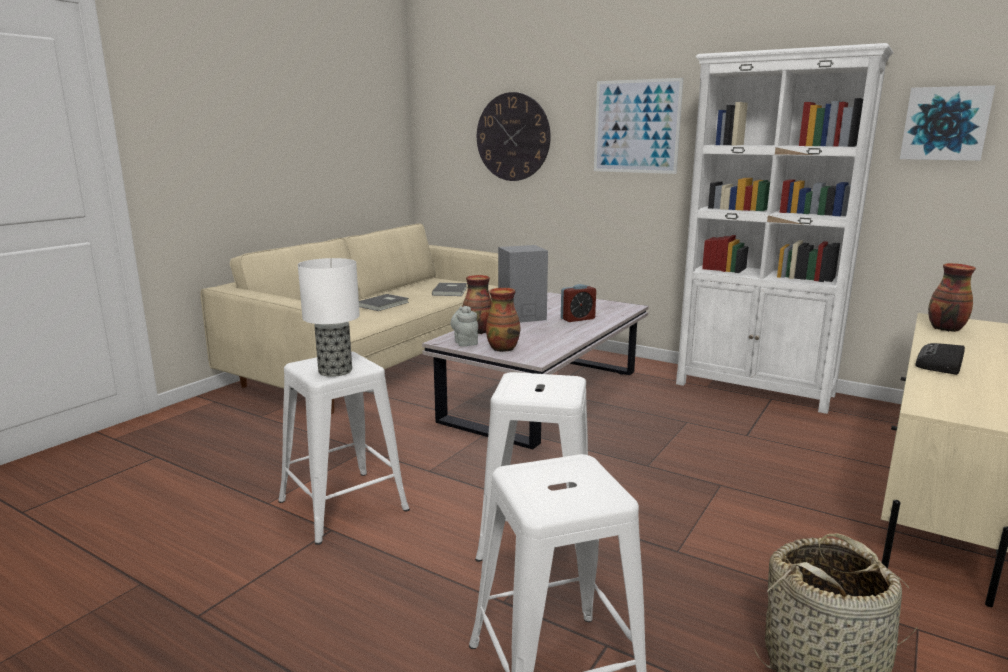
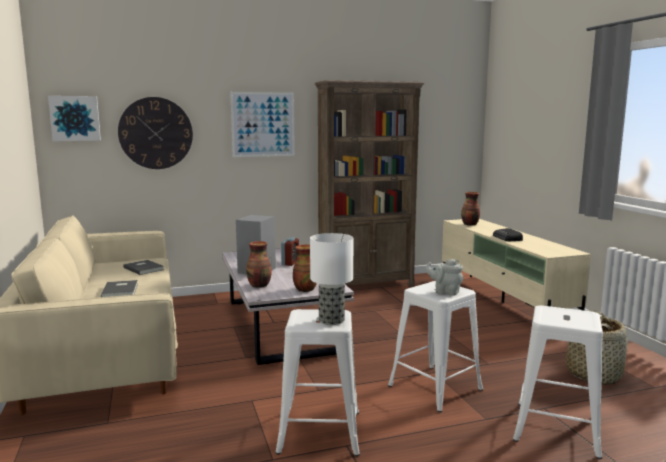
camera: 50 degrees left, 5 degrees down
grey teapot [450,306,478,346] -> grey teapot moved to [425,259,463,296]
white bookcase [676,43,893,414] -> brown bookcase [315,80,424,287]
picture [900,85,995,161] -> picture moved to [48,96,101,141]

